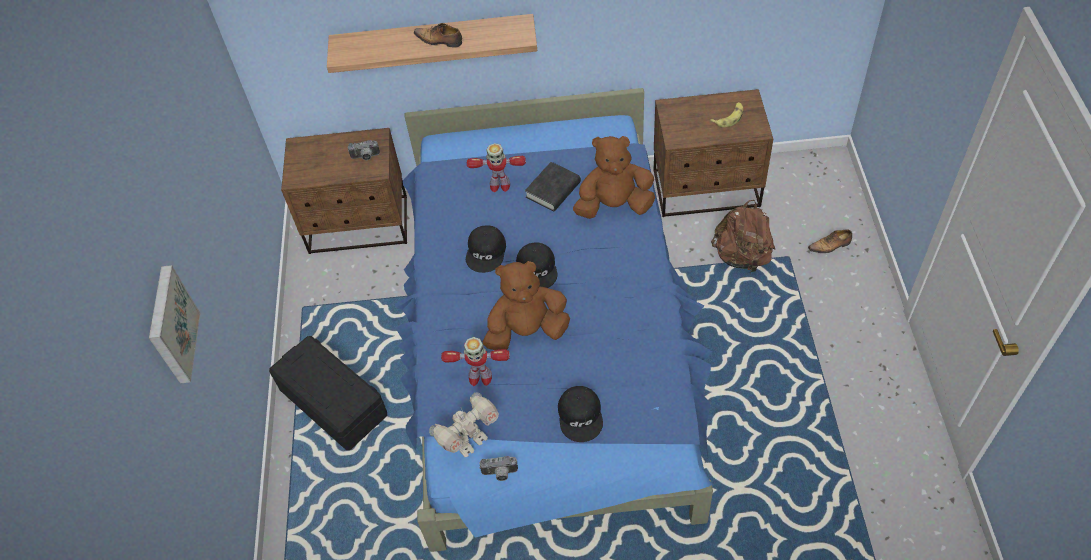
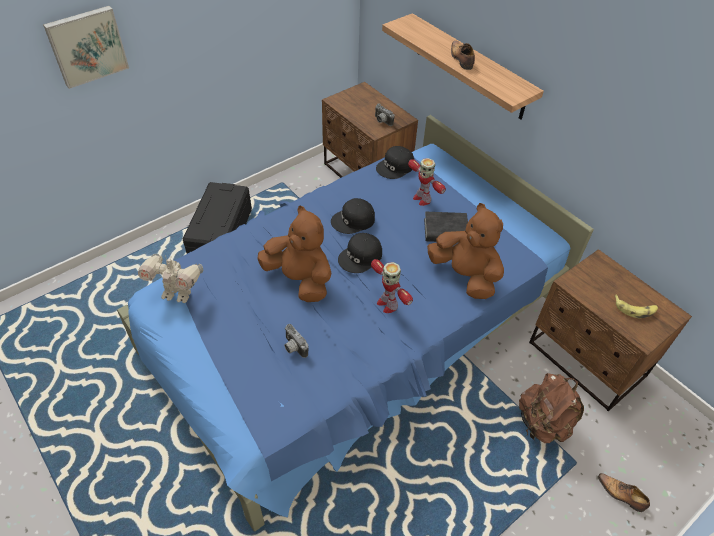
camera: 50 degrees right, 5 degrees down
toy robot [441,337,510,386] -> toy robot moved to [371,259,413,313]
camera [480,456,518,481] -> camera moved to [284,324,308,358]
black cap [558,386,603,442] -> black cap moved to [376,146,414,179]

